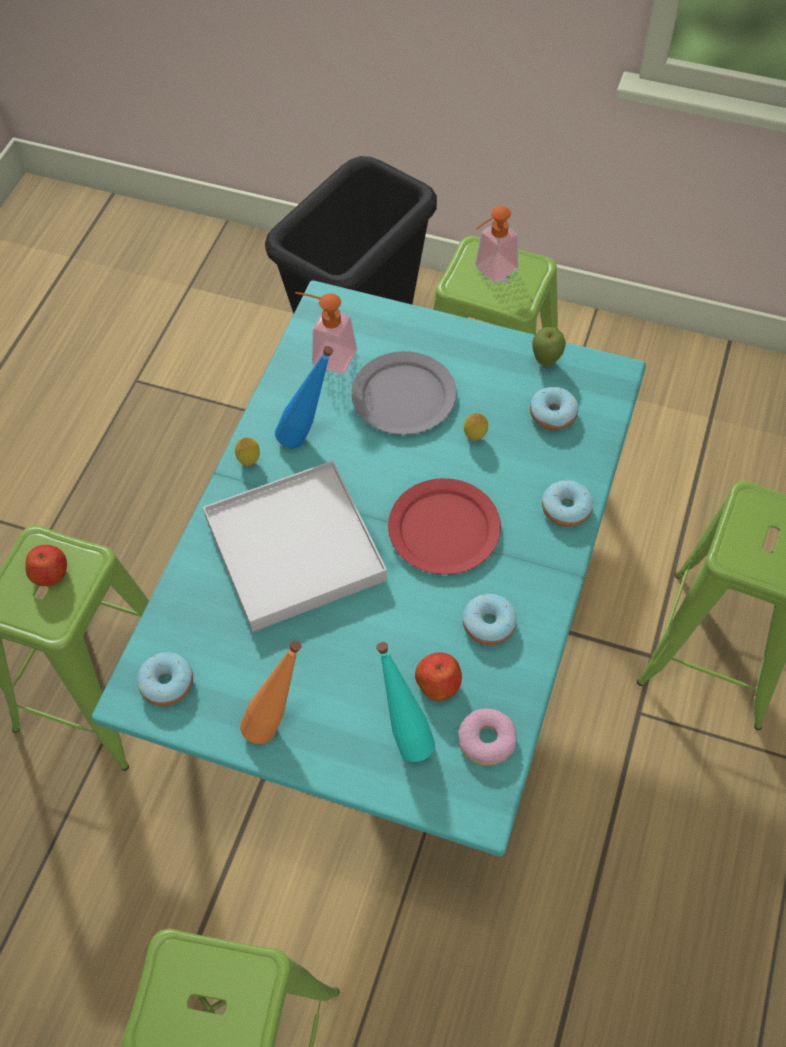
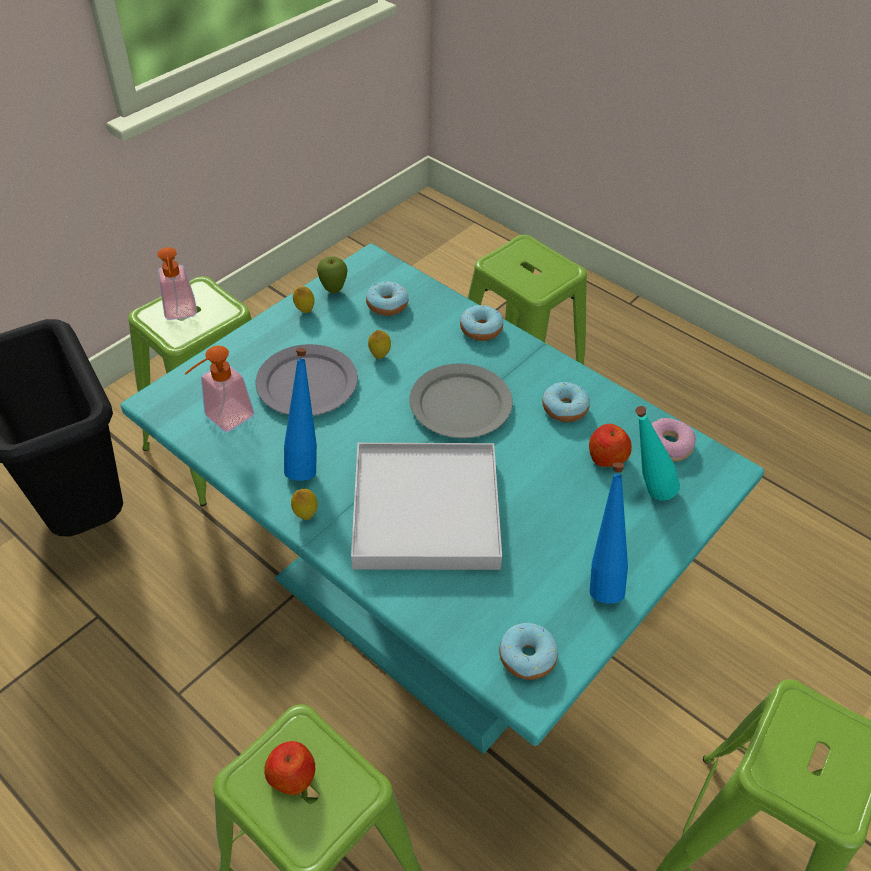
camera: 70 degrees left, 10 degrees down
orange bottle [240,640,302,744] -> blue bottle [590,462,628,604]
red plate [388,478,501,575] -> grey plate [409,364,513,438]
none -> lemon [293,286,315,313]

